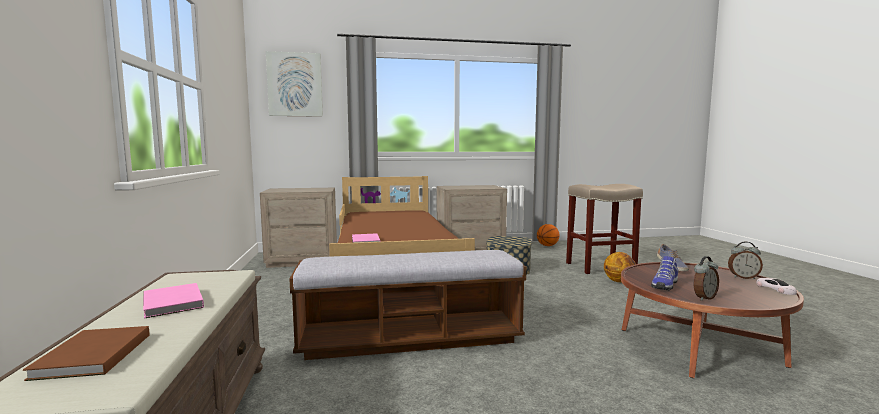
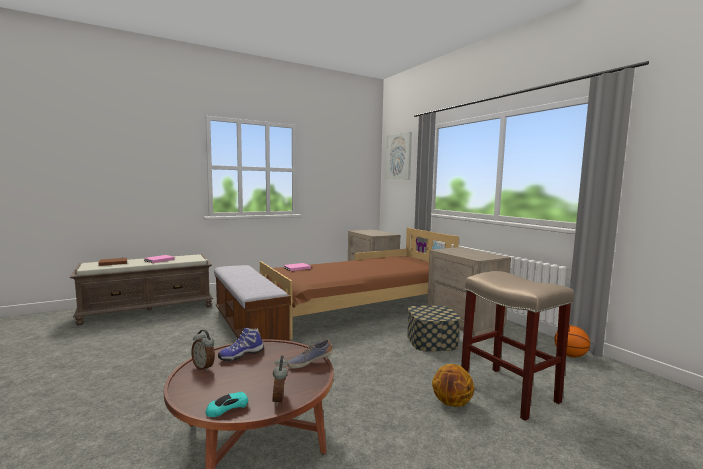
camera: 70 degrees right, 0 degrees up
shoe [651,256,678,291] -> shoe turned 60 degrees counterclockwise [218,328,264,361]
white toy car [756,278,797,295] -> turquoise toy car [206,392,248,417]

